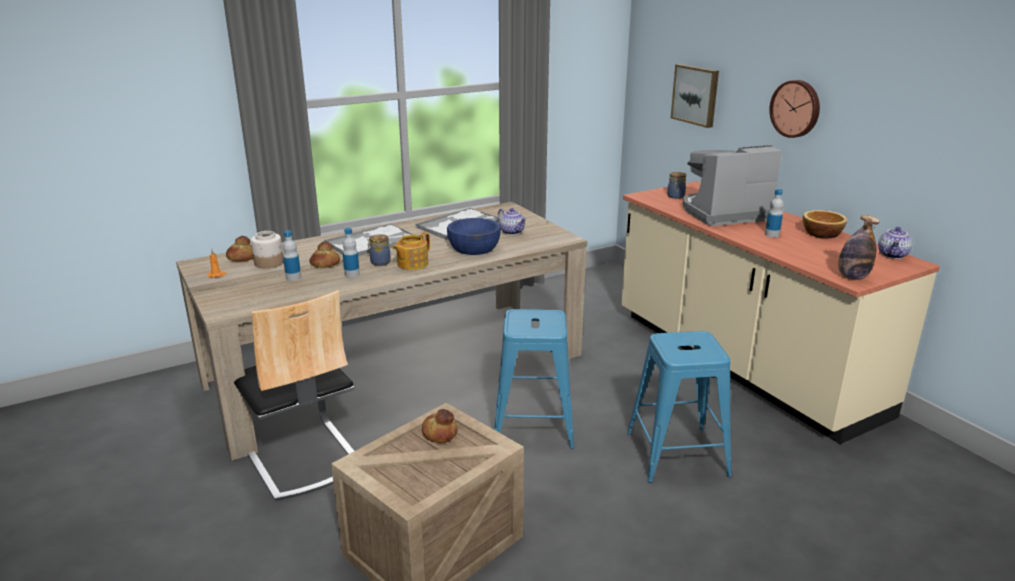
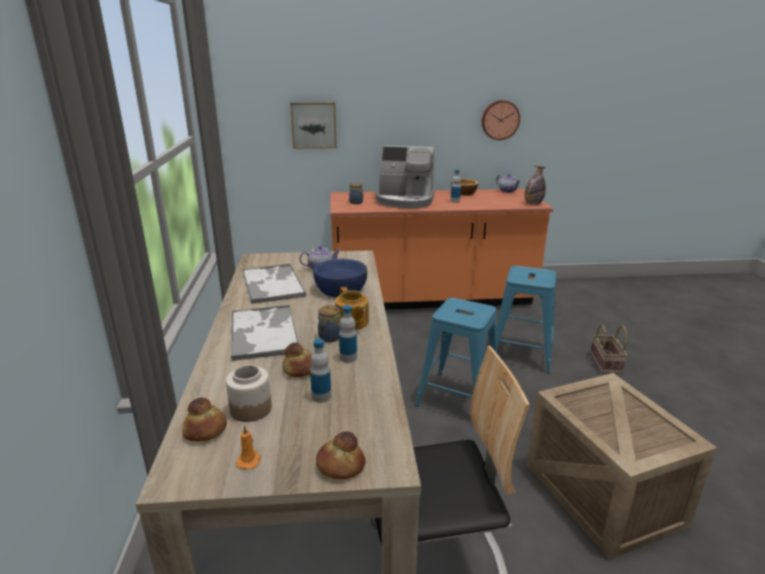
camera: 65 degrees left, 0 degrees up
bread [422,409,458,443] -> bread moved to [316,431,366,480]
beige counter [621,181,940,444] -> orange counter [330,189,553,310]
coffee machine [683,145,782,226] -> coffee machine turned 90 degrees counterclockwise [375,145,435,208]
wall clock [769,80,820,138] -> wall clock moved to [482,100,520,140]
none -> basket [590,324,627,374]

